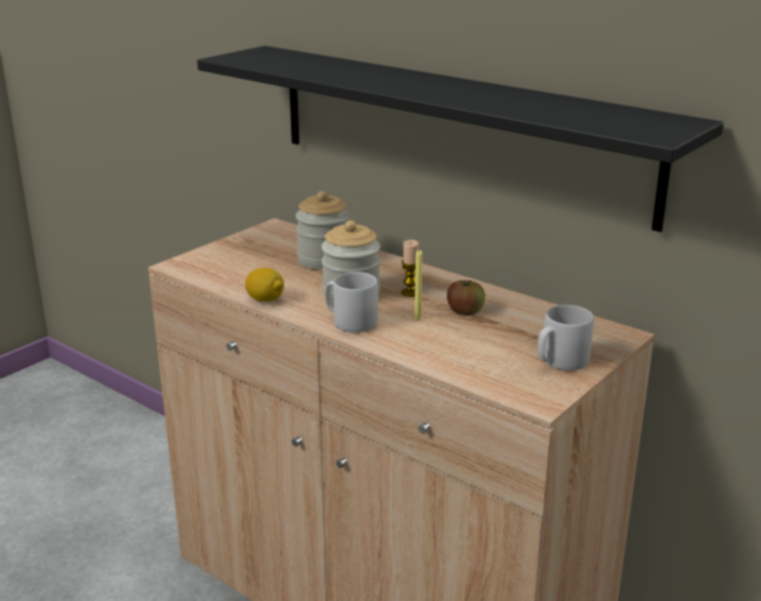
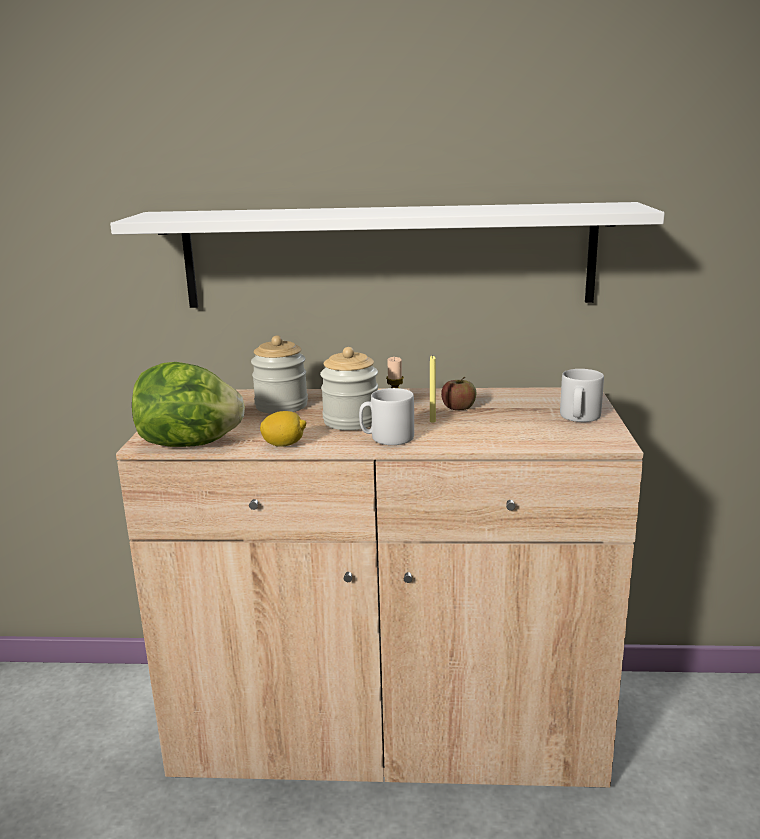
camera: 35 degrees left, 5 degrees down
black shelf [197,46,724,232] -> white shelf [110,202,665,308]
none -> lettuce [132,362,245,447]

